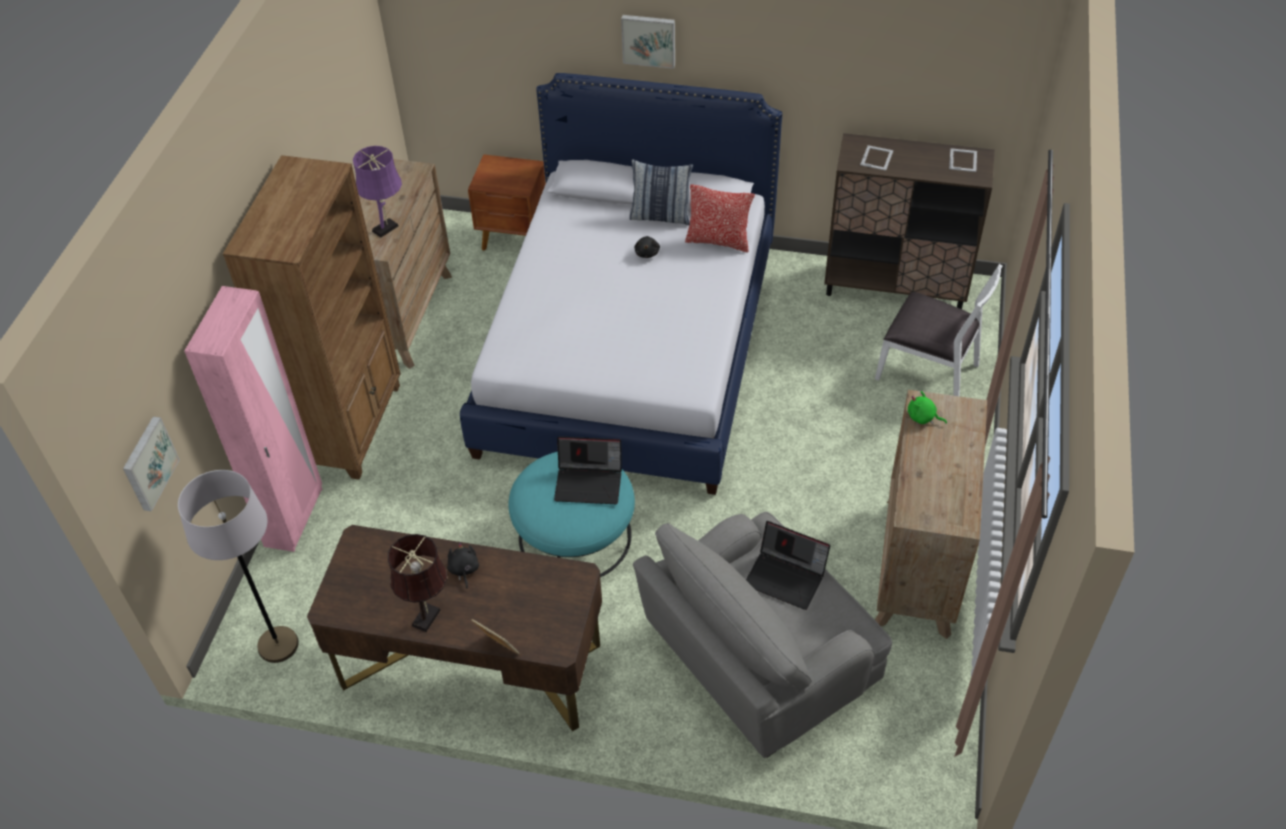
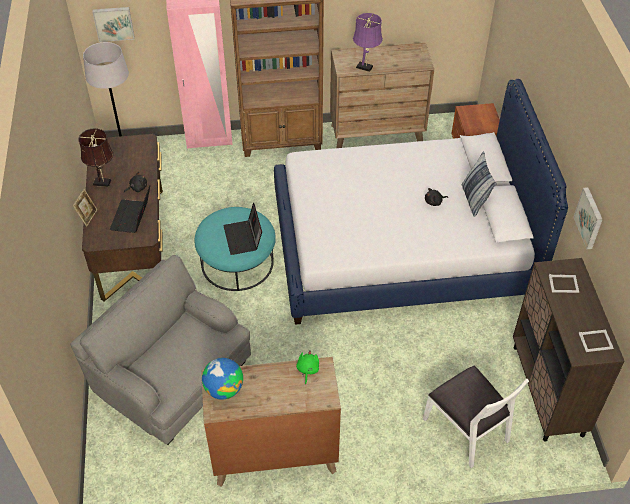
camera: 70 degrees right, 0 degrees up
picture [621,15,675,69] -> picture moved to [573,187,603,249]
pillow [685,184,755,253] -> none
laptop [746,521,830,610] -> laptop moved to [110,185,150,233]
white chair [875,264,1003,396] -> white chair turned 45 degrees counterclockwise [423,366,529,468]
none -> globe [202,358,243,400]

